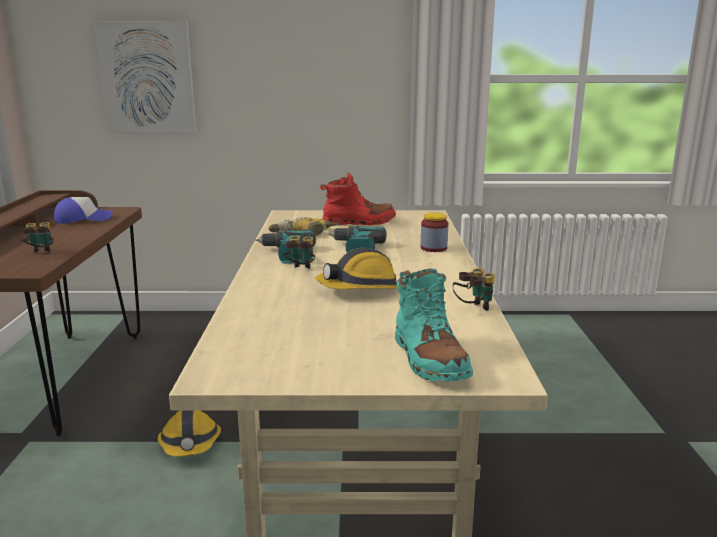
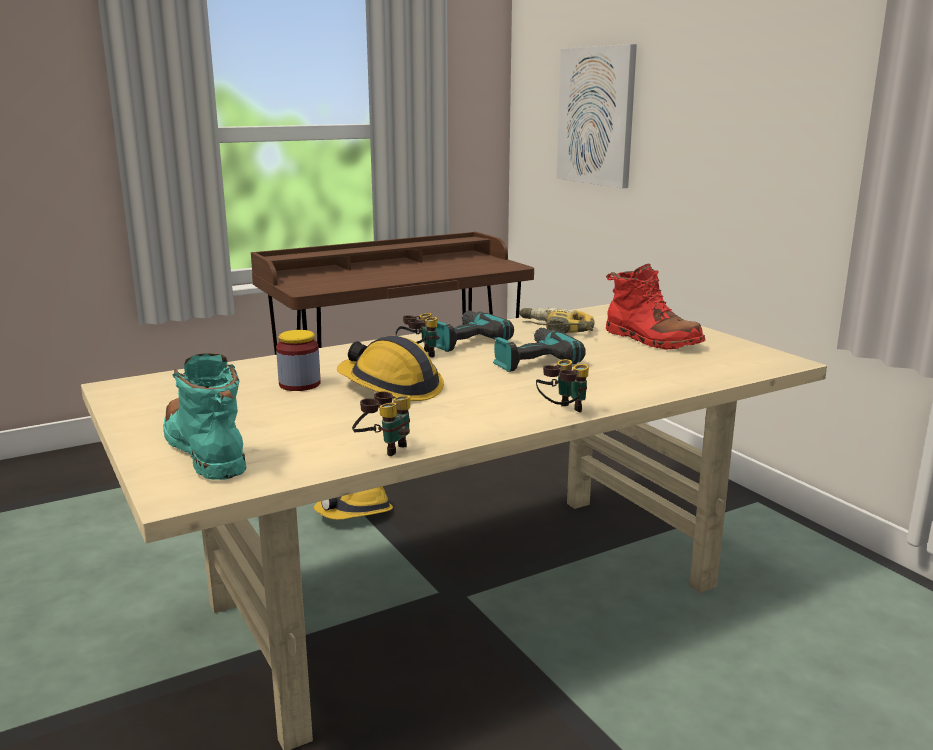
camera: 60 degrees right, 0 degrees up
binoculars [19,222,54,253] -> binoculars moved to [536,359,589,412]
cap [54,197,113,224] -> none
turquoise boot [395,268,473,382] -> turquoise boot turned 105 degrees clockwise [163,353,246,480]
jar [421,213,448,252] -> jar moved to [276,330,320,391]

